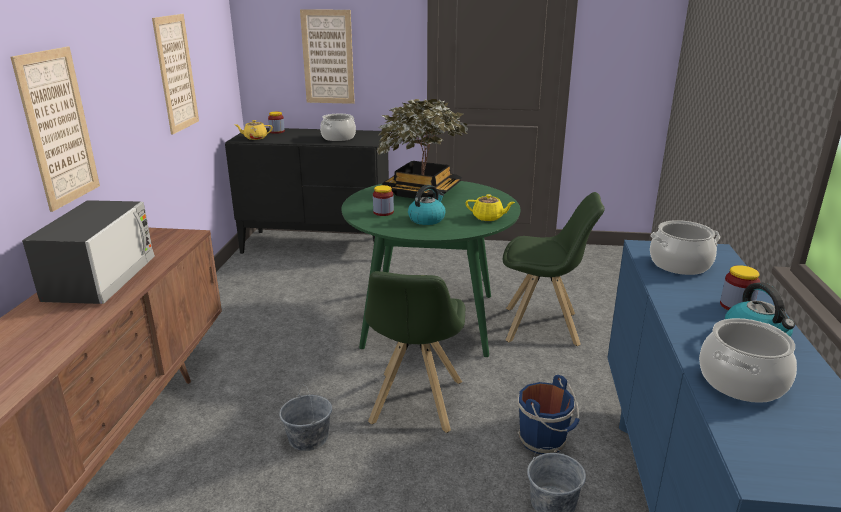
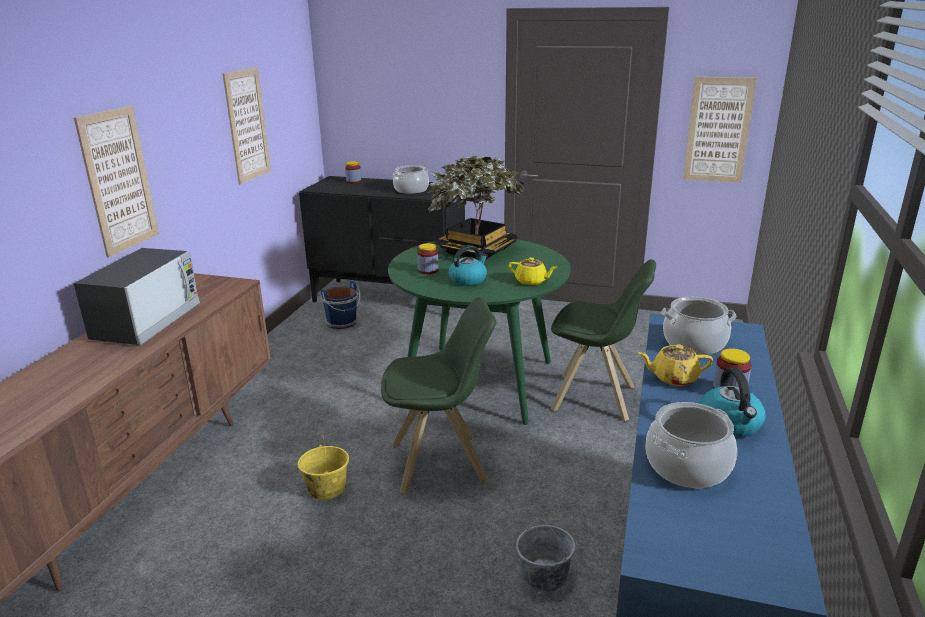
camera: 10 degrees right, 0 degrees up
yellow teapot [234,120,273,140] -> yellow teapot moved to [638,345,713,386]
grey bucket [279,385,332,451] -> yellow bucket [298,435,349,500]
picture [300,9,355,104] -> picture moved to [683,77,757,183]
green chair [365,271,465,433] -> green chair turned 120 degrees counterclockwise [381,297,496,495]
blue bucket [518,375,580,454] -> blue bucket moved to [321,281,360,329]

